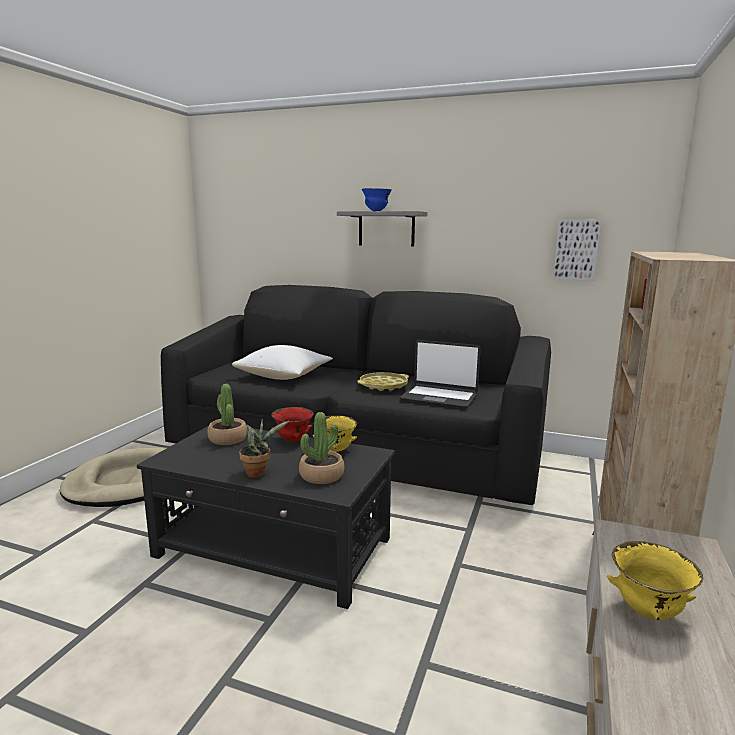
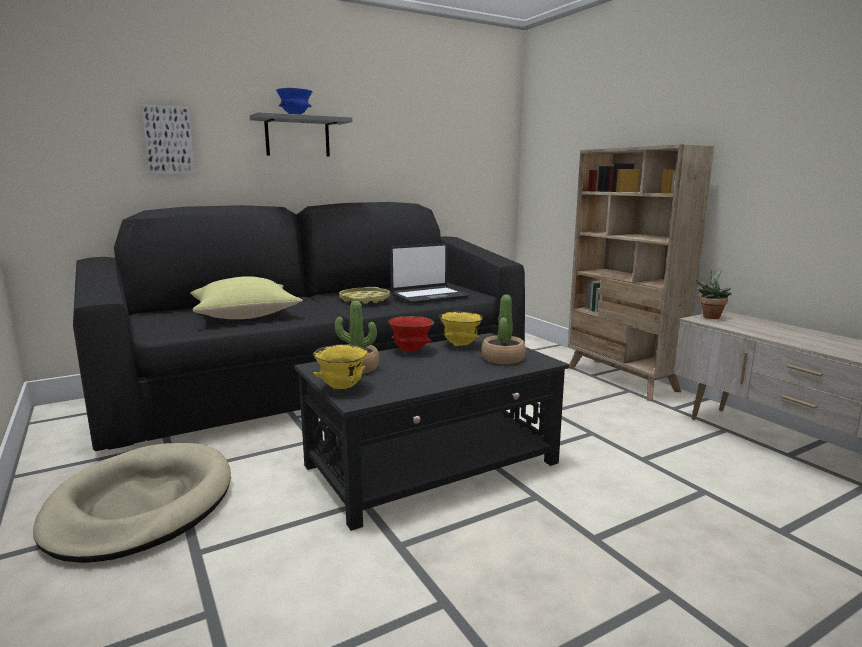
camera: 50 degrees left, 0 degrees up
white pillow [232,345,333,380] -> yellow pillow [190,276,302,319]
potted plant [239,419,289,478] -> potted plant moved to [696,268,732,319]
picture [553,220,601,281] -> picture moved to [141,105,195,174]
yellow bowl [607,541,703,620] -> yellow bowl moved to [313,344,368,389]

